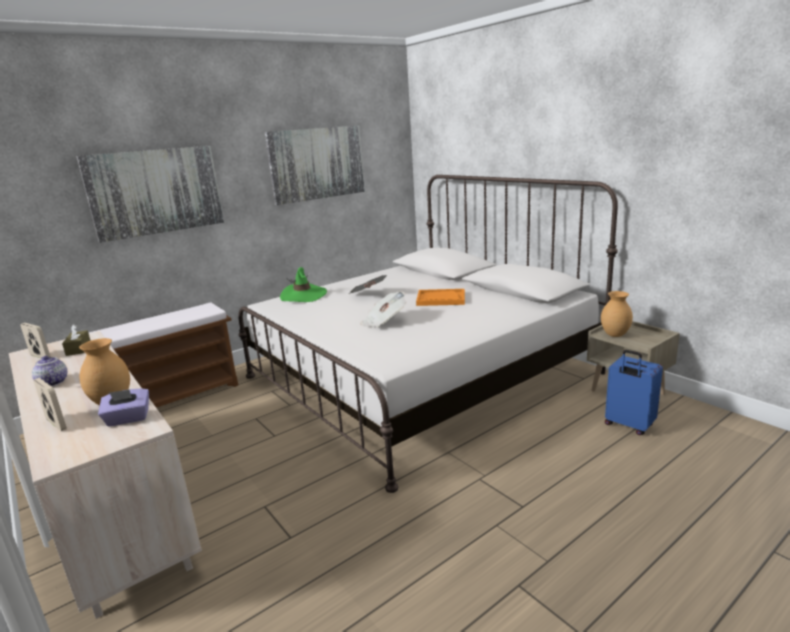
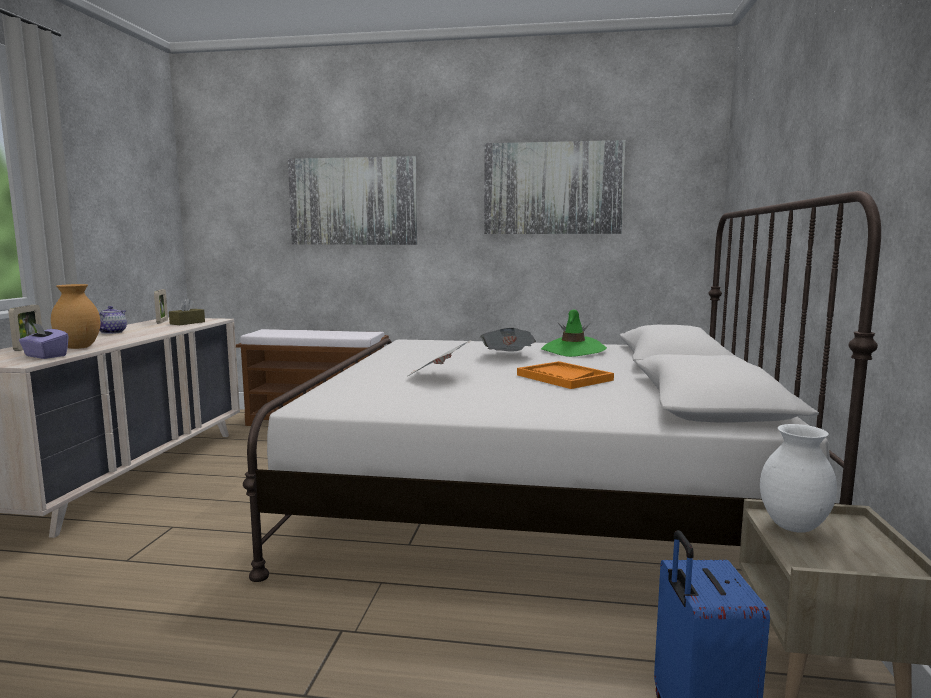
camera: 45 degrees right, 10 degrees down
green hat [280,267,327,302] -> green hat moved to [541,310,607,357]
brown vase [601,291,633,337] -> white vase [760,424,837,533]

